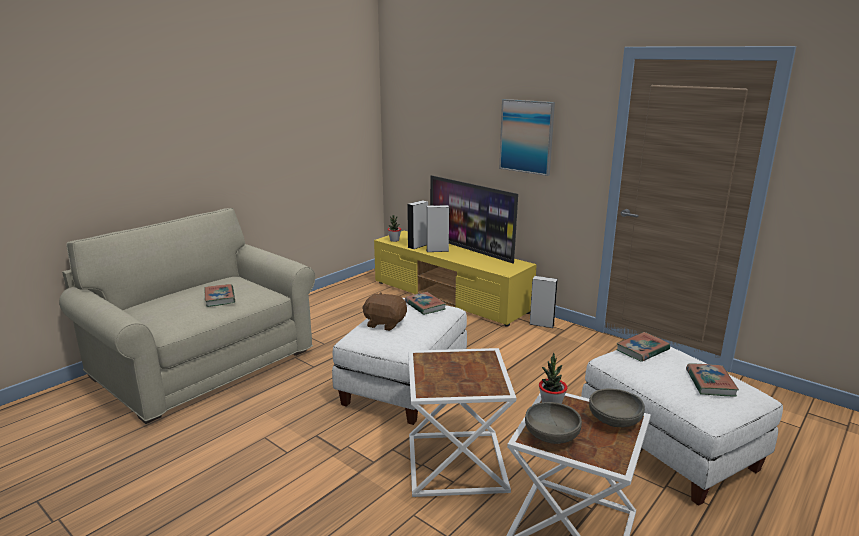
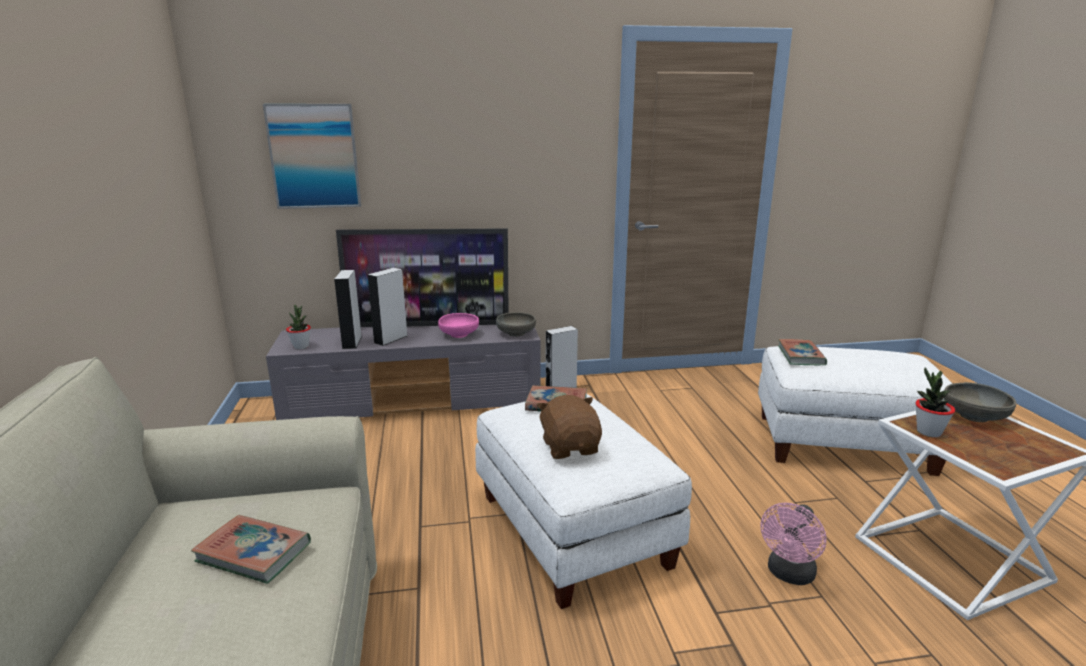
camera: 50 degrees left, 0 degrees up
brown plush toy [362,292,407,331] -> brown plush toy turned 105 degrees clockwise [537,395,602,459]
yellow tv stand [374,231,537,327] -> grey tv stand [266,325,541,420]
white side table [408,348,516,497] -> pink fan [760,503,826,585]
picture [499,99,555,176] -> picture moved to [263,104,361,209]
grey bowl [525,402,582,444] -> grey bowl moved to [496,312,536,337]
book [686,364,739,397] -> none
none -> pink bowl [438,313,479,338]

